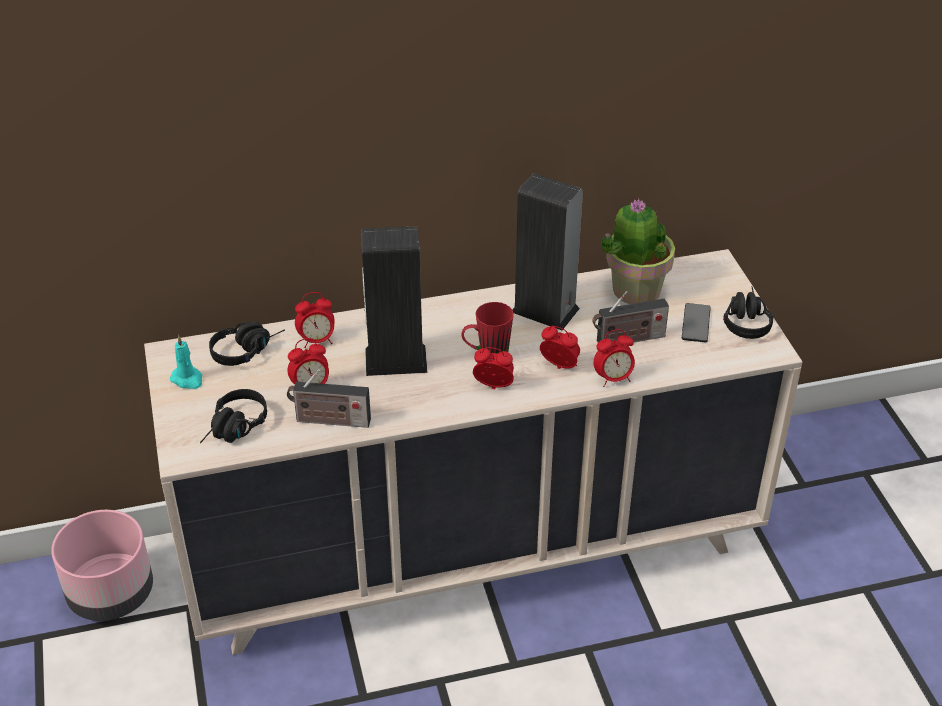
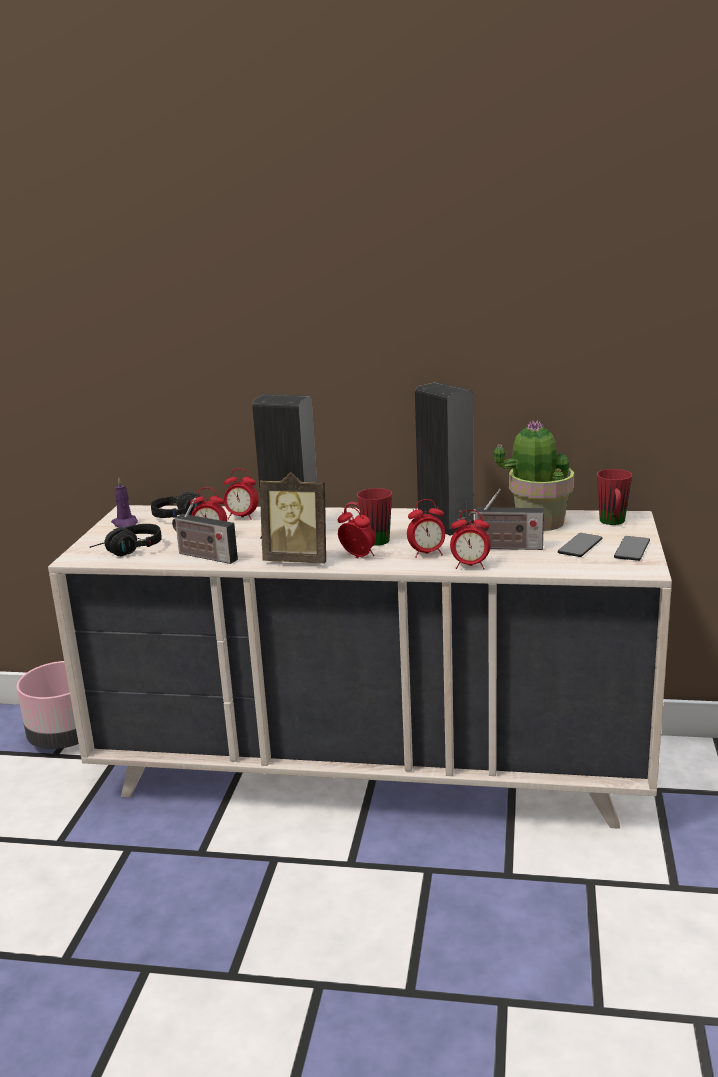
camera: 25 degrees right, 20 degrees down
turquoise candle [170,335,202,389] -> purple candle [111,477,138,528]
alarm clock [540,326,580,369] -> alarm clock turned 120 degrees clockwise [407,499,445,558]
black headphones [723,286,774,339] -> phone [614,536,650,561]
none -> picture frame [260,472,326,564]
none -> red mug [597,469,632,525]

